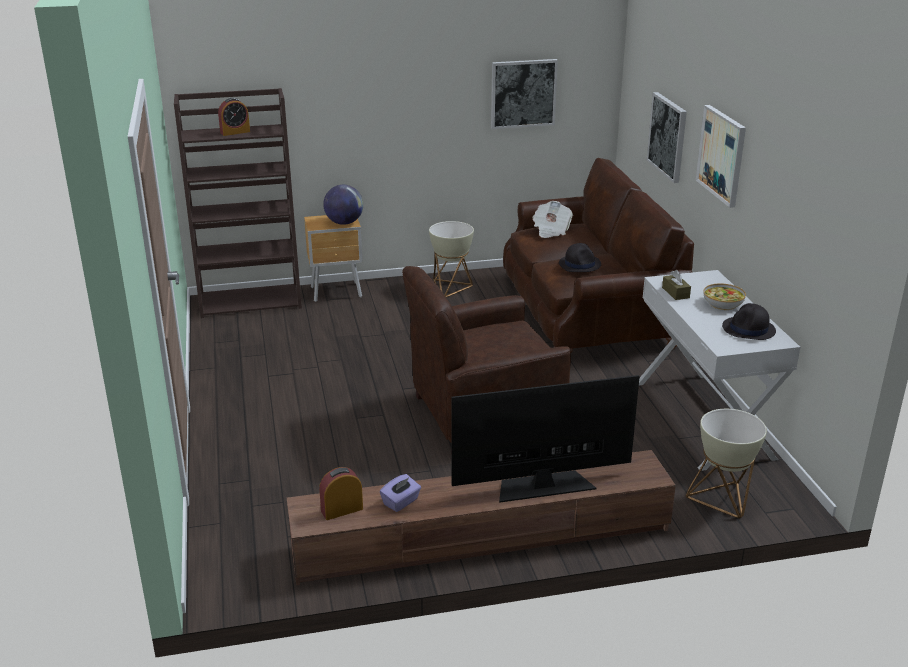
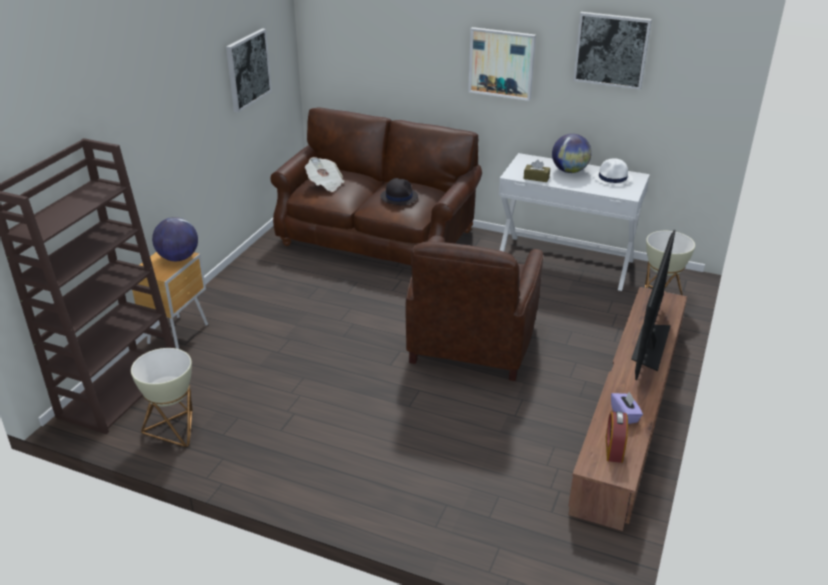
camera: 55 degrees left, 5 degrees up
alarm clock [218,98,250,136] -> none
planter [429,221,474,297] -> planter moved to [131,348,192,447]
picture [647,92,687,183] -> picture moved to [573,12,652,90]
bowl [703,284,746,310] -> globe [552,134,592,173]
black hat [722,303,776,340] -> white hat [593,158,633,186]

